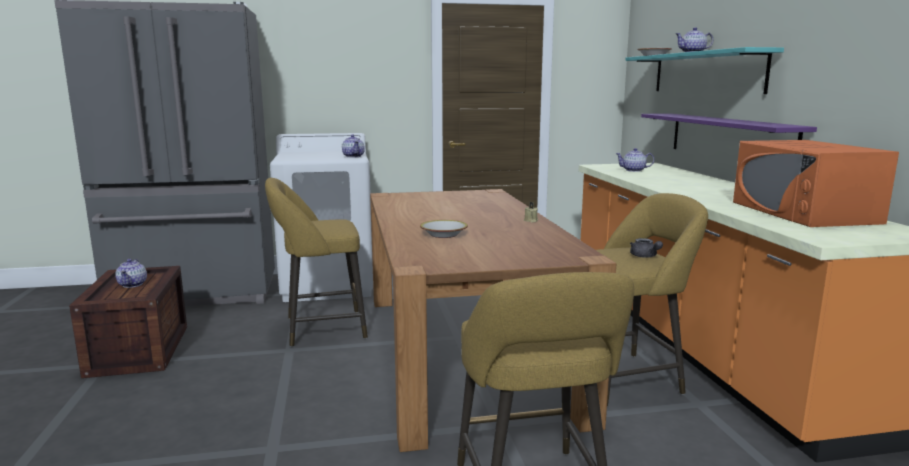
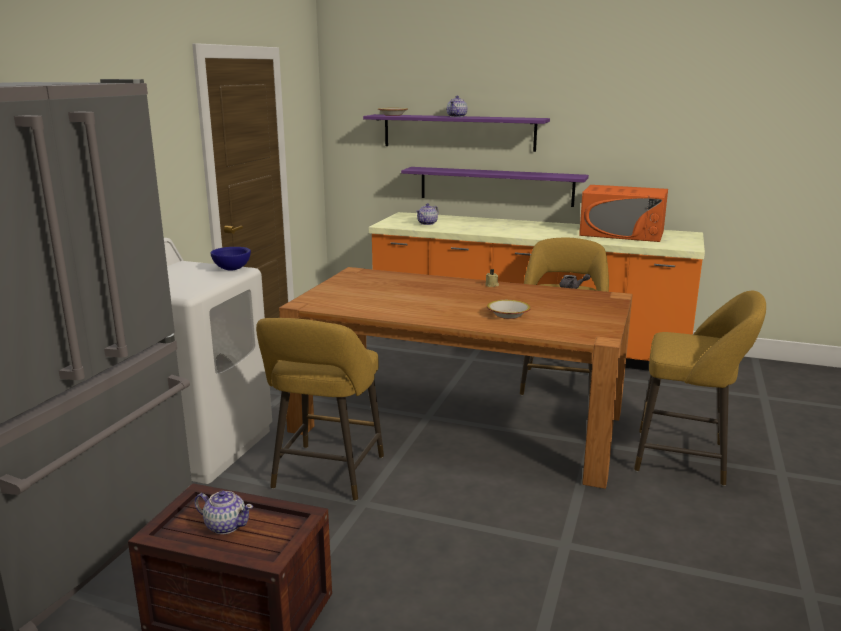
camera: 60 degrees left, 5 degrees up
teapot [342,134,365,157] -> blue bowl [210,247,251,270]
turquoise shelf [625,47,784,94] -> purple shelf [363,114,550,152]

